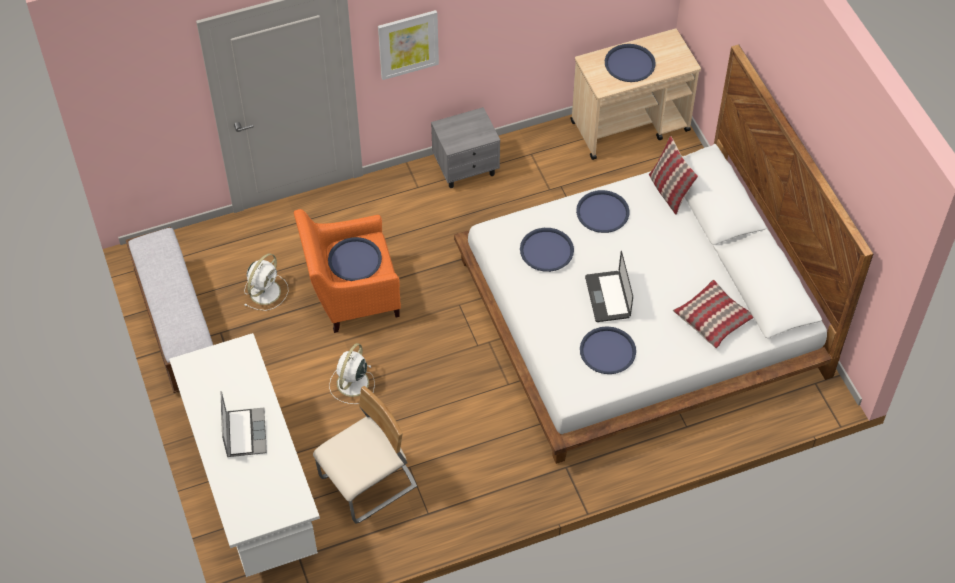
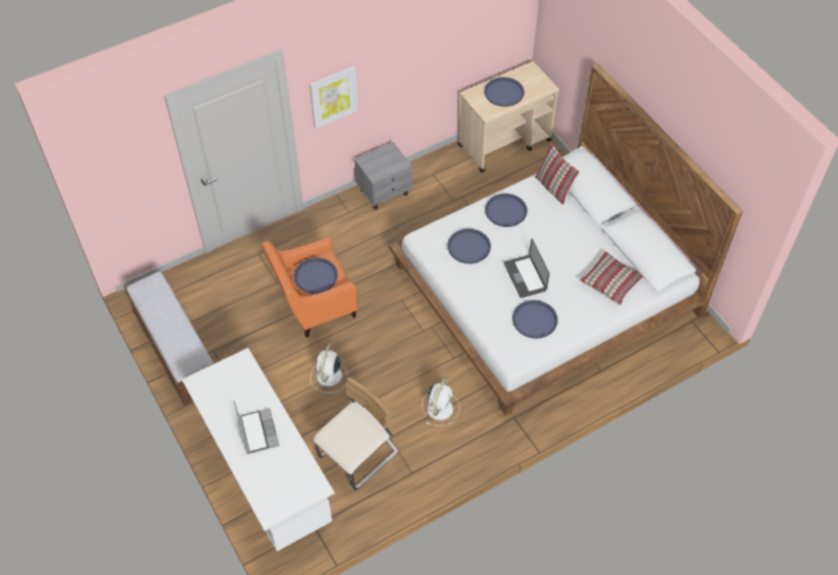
camera: 10 degrees left, 0 degrees up
white fan [244,253,288,311] -> white fan moved to [422,377,460,426]

